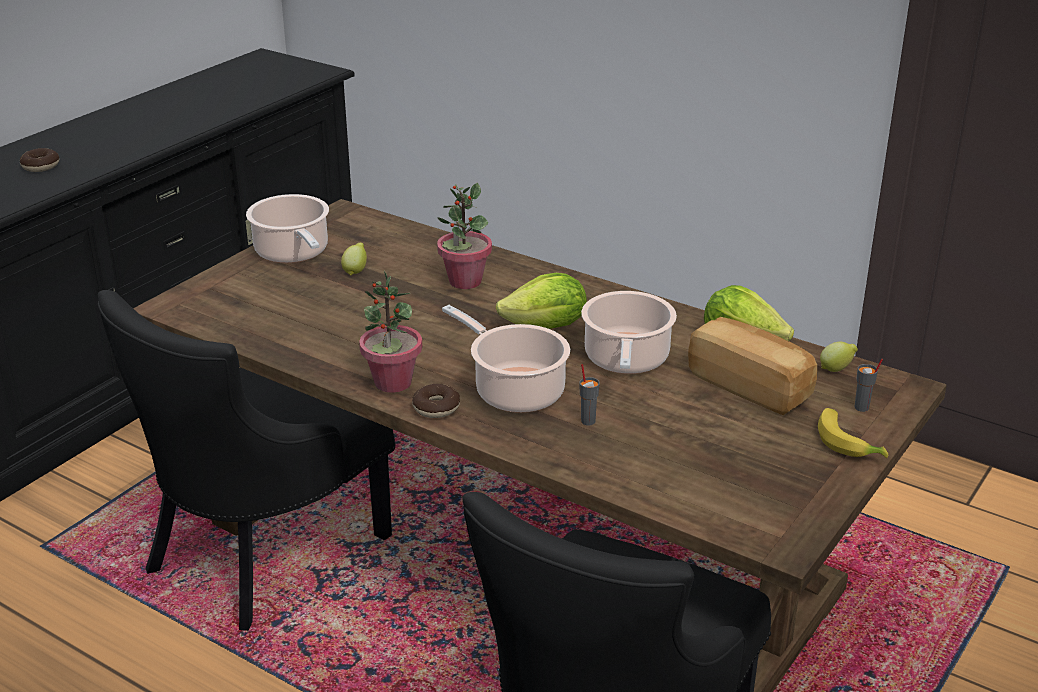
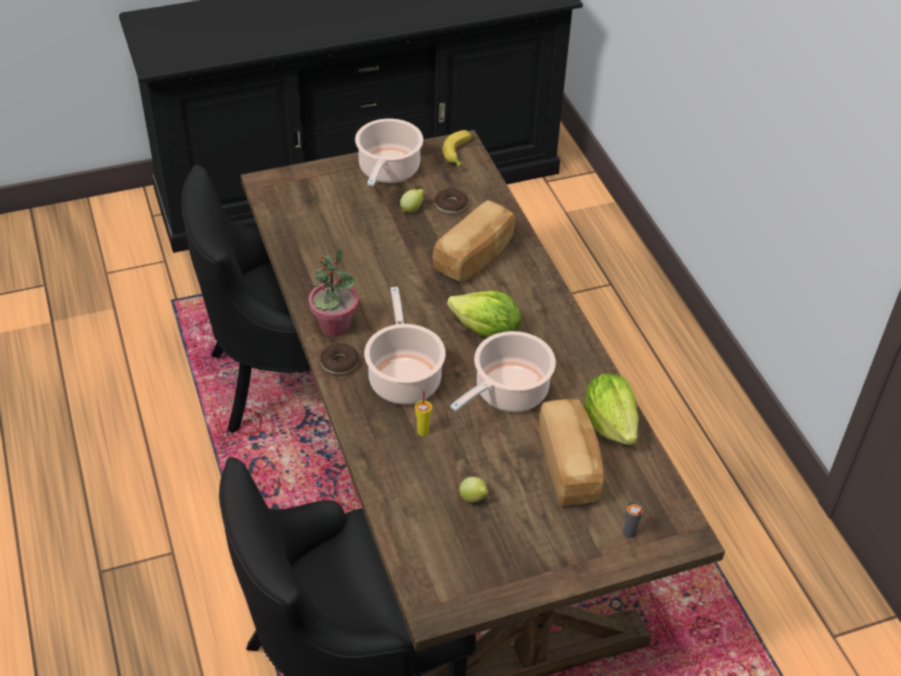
camera: 35 degrees right, 15 degrees up
donut [20,148,59,172] -> donut moved to [435,188,468,214]
potted plant [437,183,492,289] -> bread [433,200,515,282]
grey cup [579,364,600,426] -> yellow cup [415,390,432,436]
banana [818,408,888,458] -> banana moved to [442,130,473,168]
lemon [820,342,858,372] -> lemon moved to [459,477,488,502]

